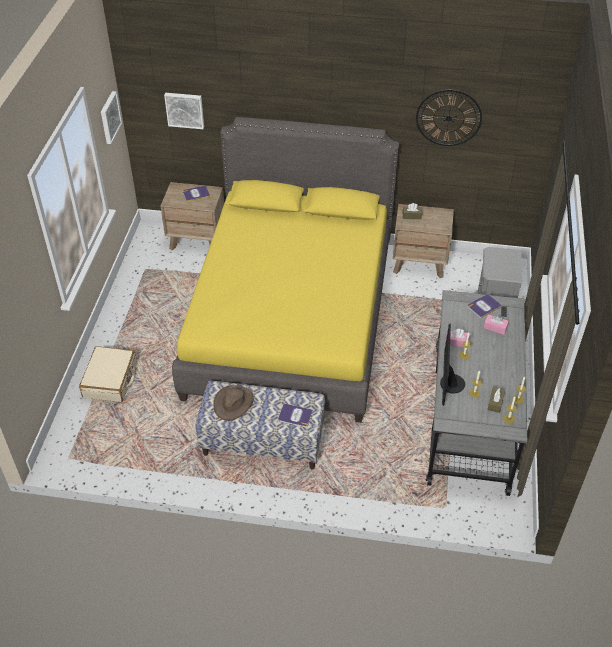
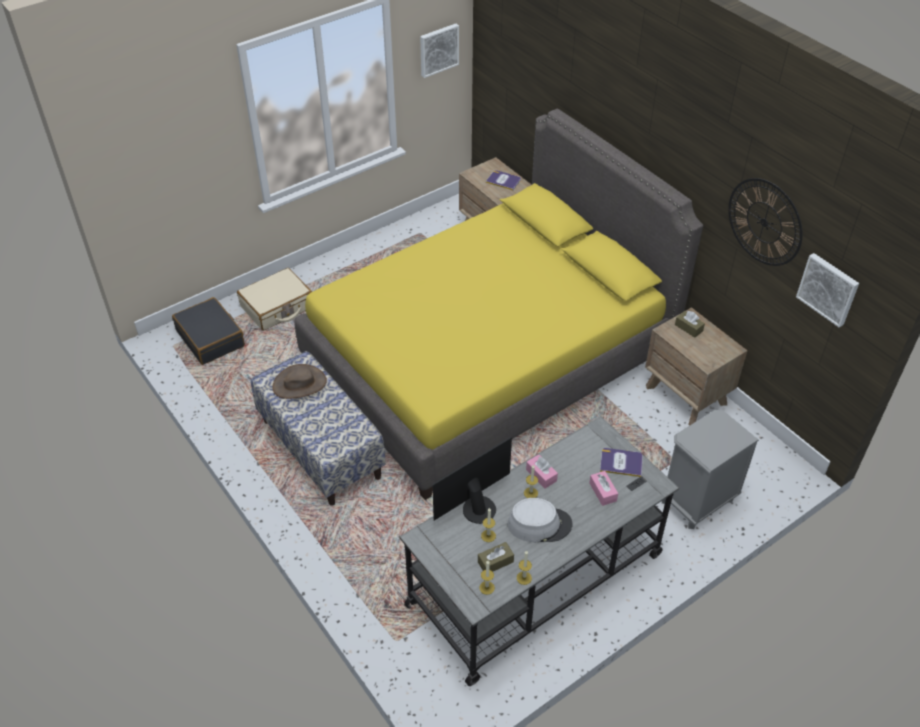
camera: 45 degrees right, 0 degrees up
picture [164,93,204,129] -> picture moved to [796,253,859,327]
book [278,403,313,427] -> none
none -> black suitcase [172,297,245,365]
none -> grey hat [507,498,573,542]

